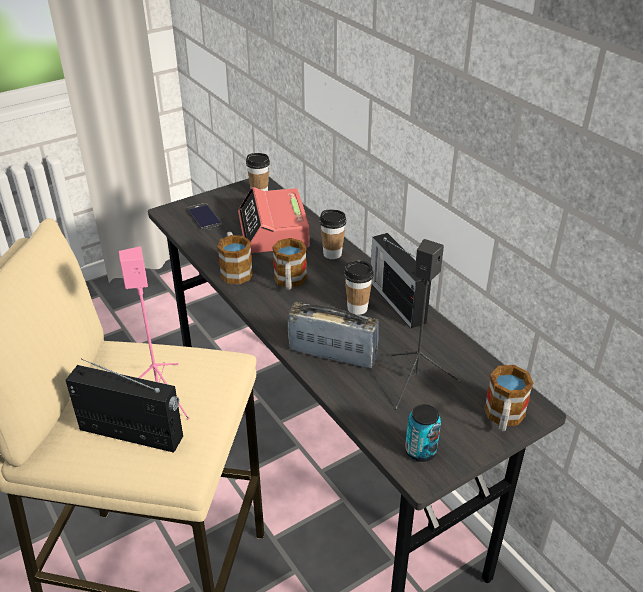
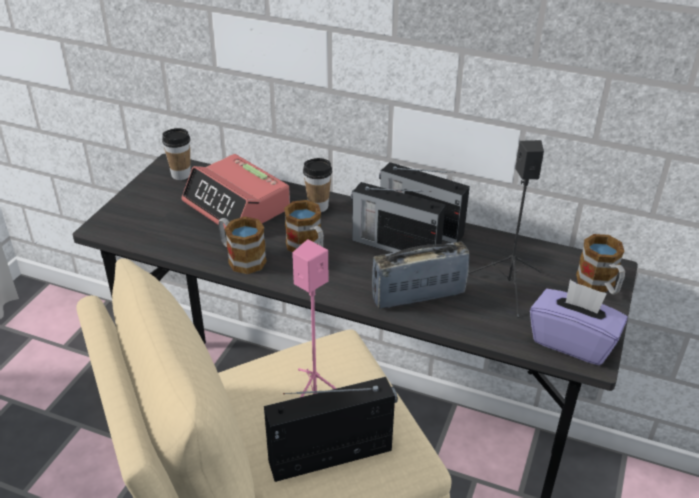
camera: 35 degrees left, 0 degrees up
phone [187,203,222,231] -> none
cup [344,261,374,315] -> radio [351,182,445,253]
can [405,404,441,462] -> purple tissue box [530,280,628,365]

